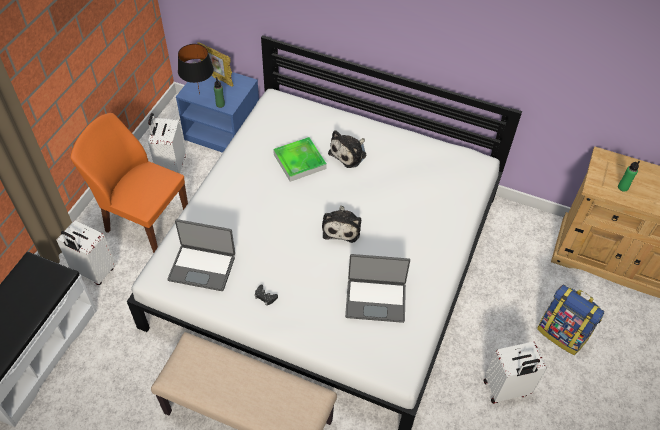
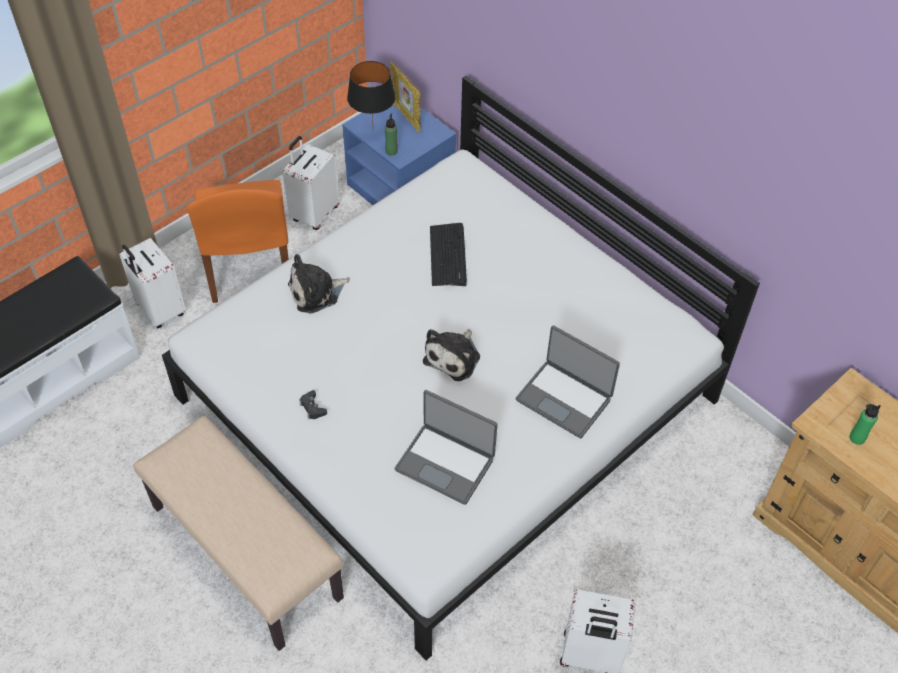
camera: 25 degrees right, 0 degrees up
orange chair [70,113,188,253] -> orange chair turned 150 degrees counterclockwise [187,180,289,303]
laptop [167,219,235,291] -> laptop moved to [516,325,620,438]
tray [273,137,327,182] -> keyboard [430,223,467,286]
plush toy [328,130,367,168] -> plush toy moved to [288,254,350,314]
backpack [537,285,604,355] -> none

